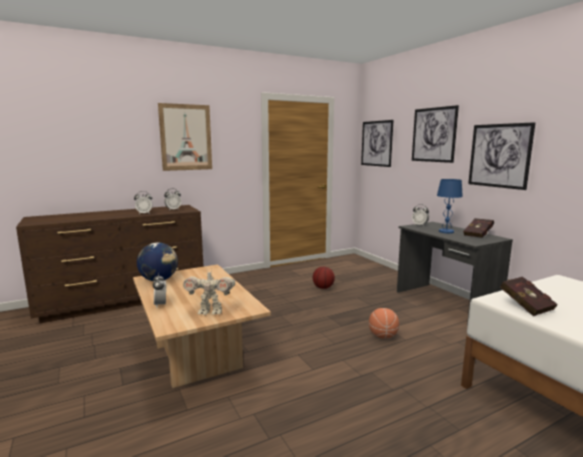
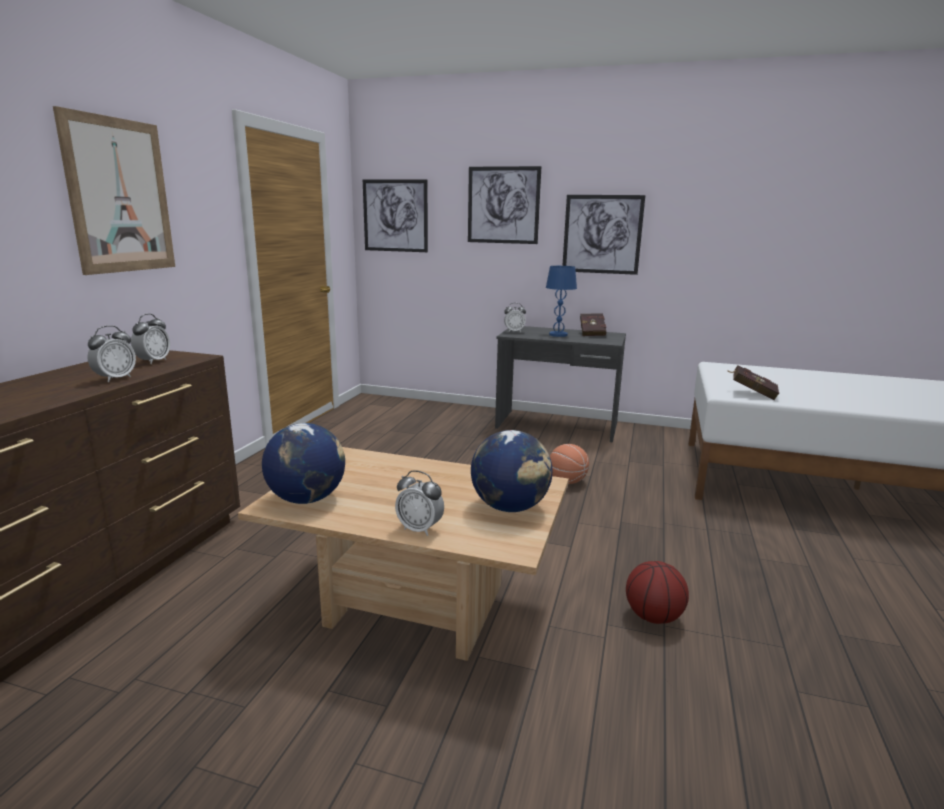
camera: 45 degrees left, 5 degrees up
toy robot [183,268,235,315] -> globe [471,430,552,512]
basketball [313,267,335,289] -> basketball moved to [626,561,689,624]

